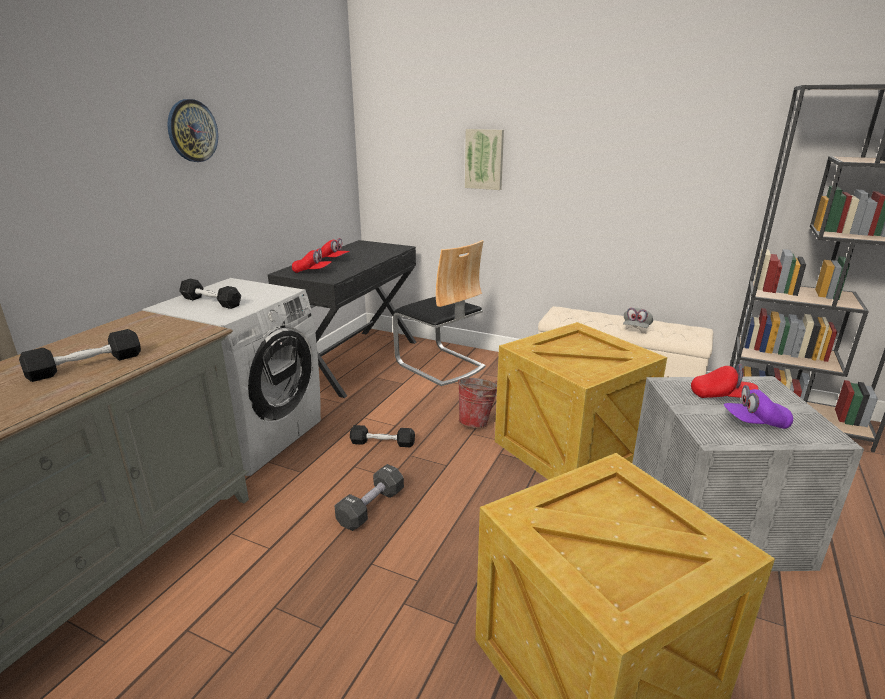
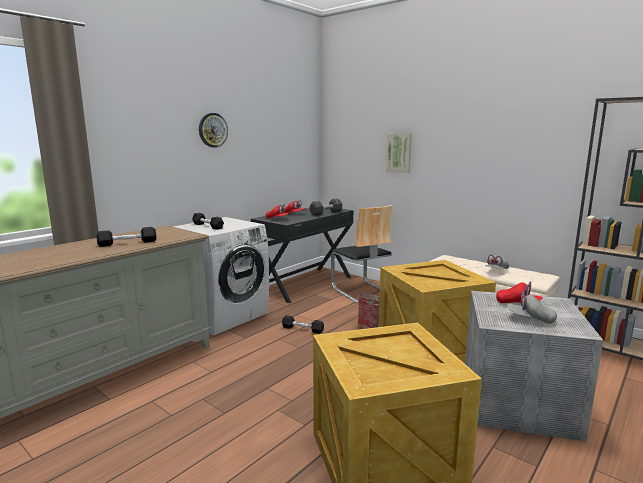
camera: 15 degrees right, 10 degrees down
black dumbbell [334,464,404,531] -> black dumbbell moved to [310,199,342,216]
purple cap [724,385,793,429] -> grey cap [507,291,557,324]

